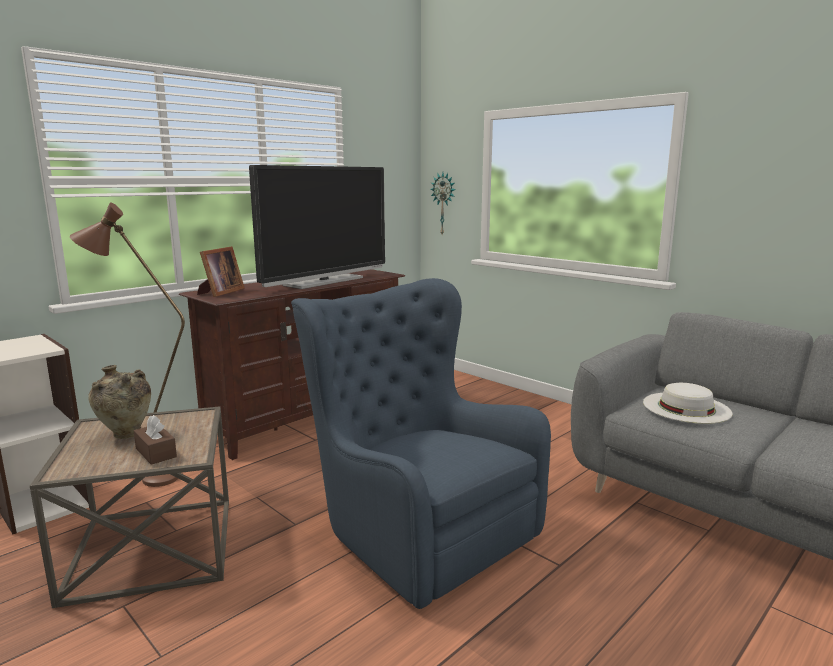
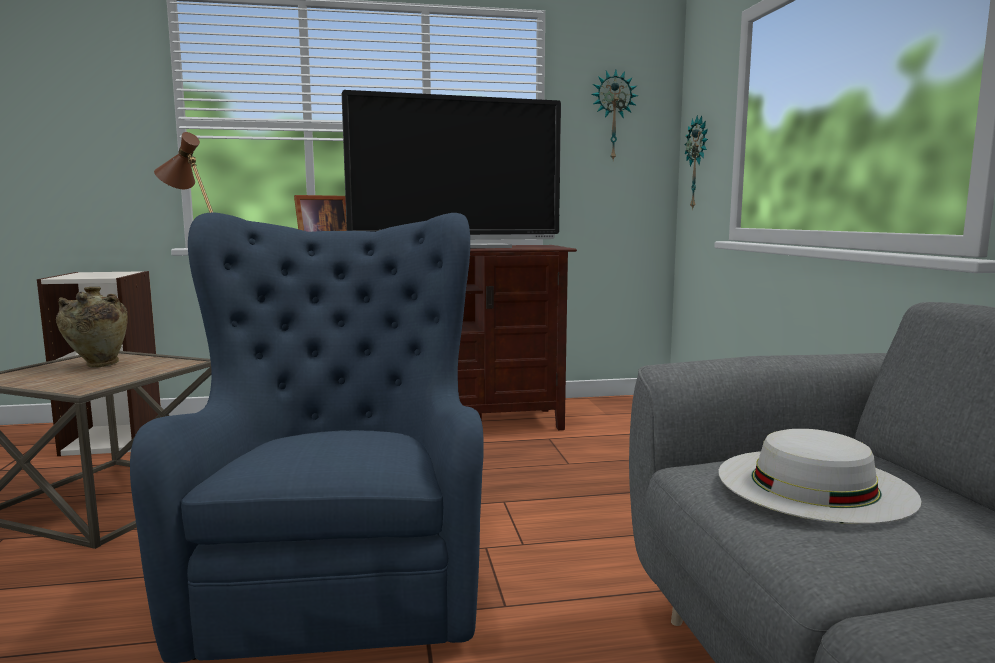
camera: 35 degrees right, 5 degrees down
brown tissue box [134,415,177,465] -> none
none -> wall clock [591,69,638,160]

